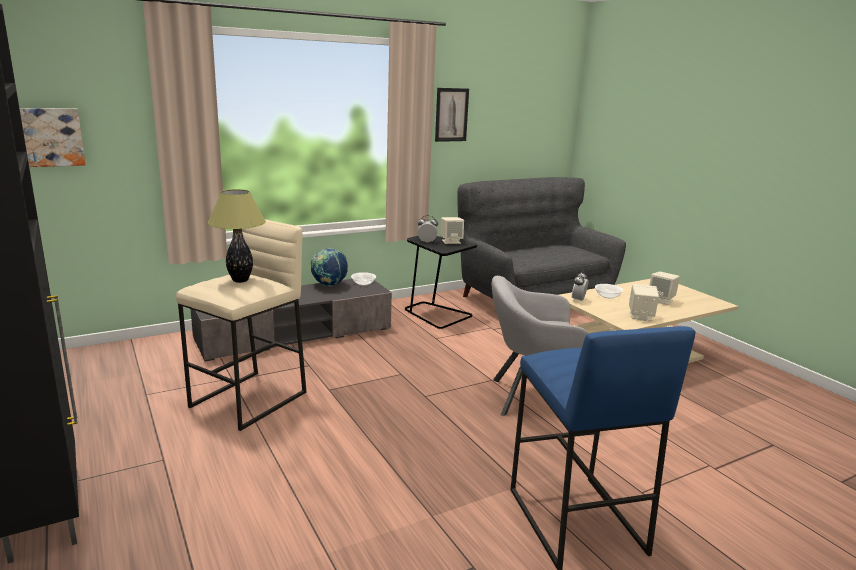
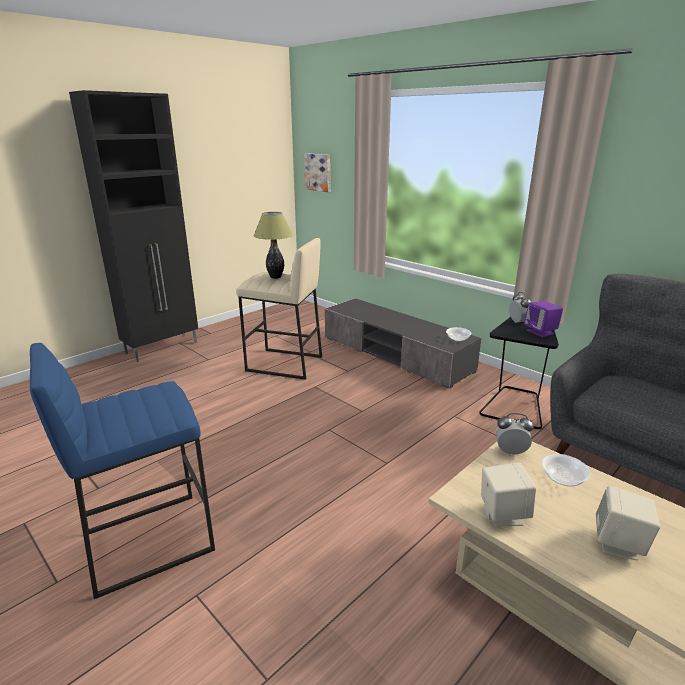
camera: 75 degrees right, 5 degrees up
globe [311,248,348,287] -> none
picture [435,88,469,142] -> none
beige speaker [441,217,464,244] -> purple speaker [524,301,563,337]
grey armchair [492,276,589,416] -> none

